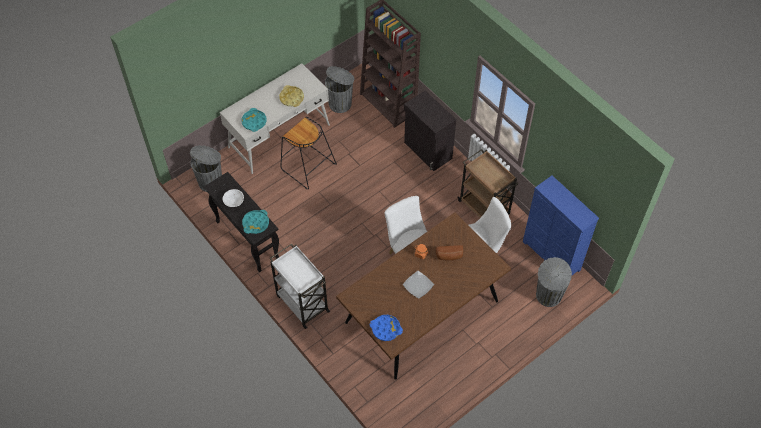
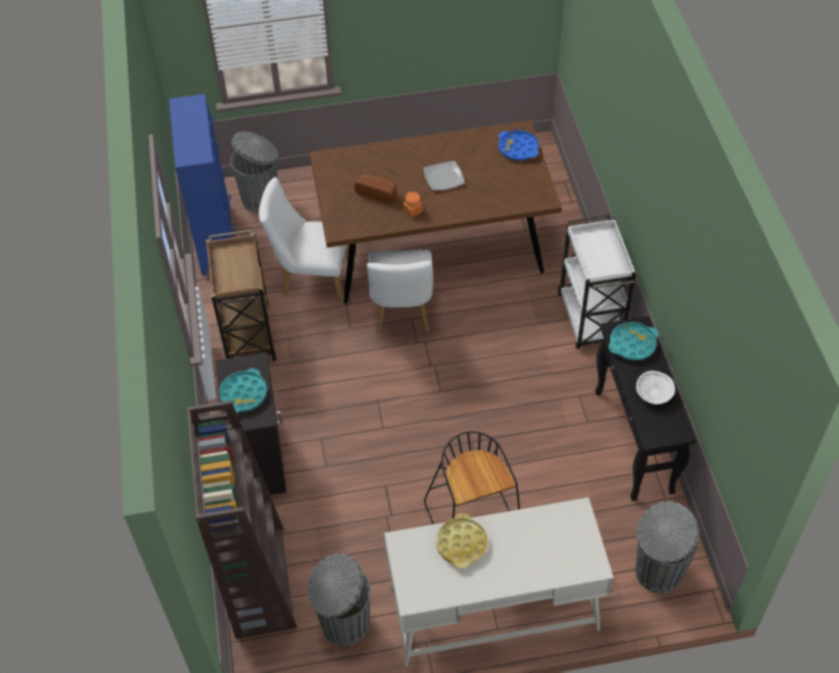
camera: 150 degrees left, 5 degrees down
turquoise tray [241,108,267,132] -> turquoise tray moved to [219,368,267,413]

